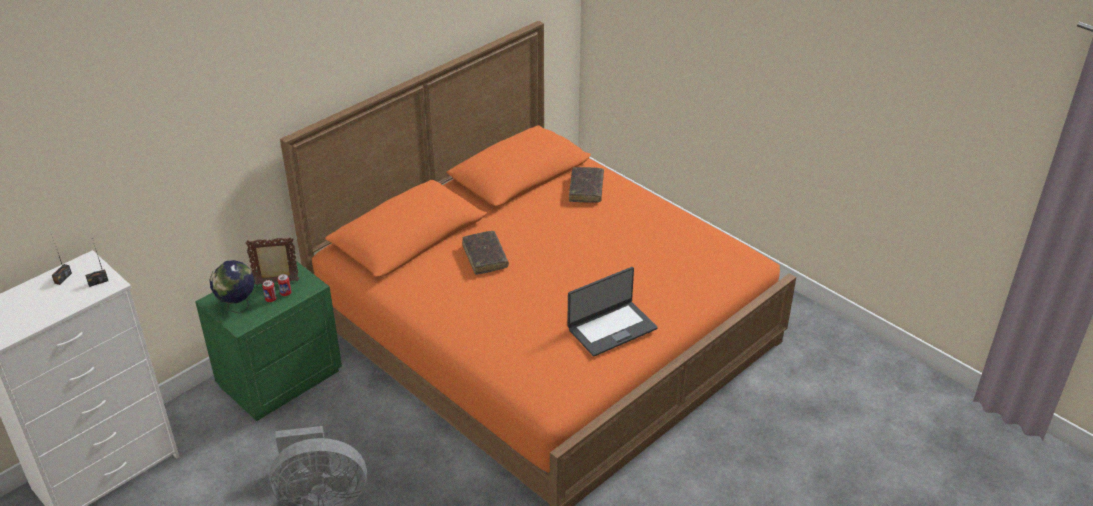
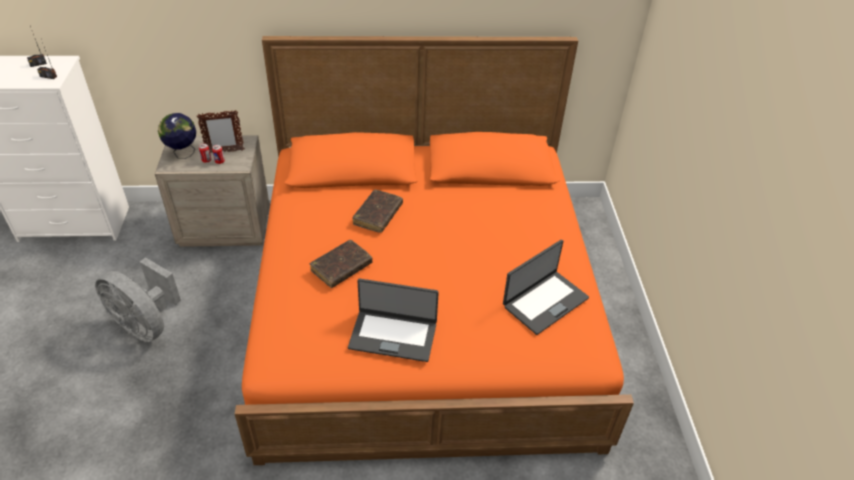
camera: 40 degrees right, 5 degrees up
green nightstand [195,256,342,421] -> beige nightstand [155,135,269,247]
picture frame [245,237,299,285] -> picture frame turned 135 degrees clockwise [197,110,245,153]
brown book [569,167,604,203] -> brown book moved to [310,240,372,288]
none -> laptop [503,240,589,335]

